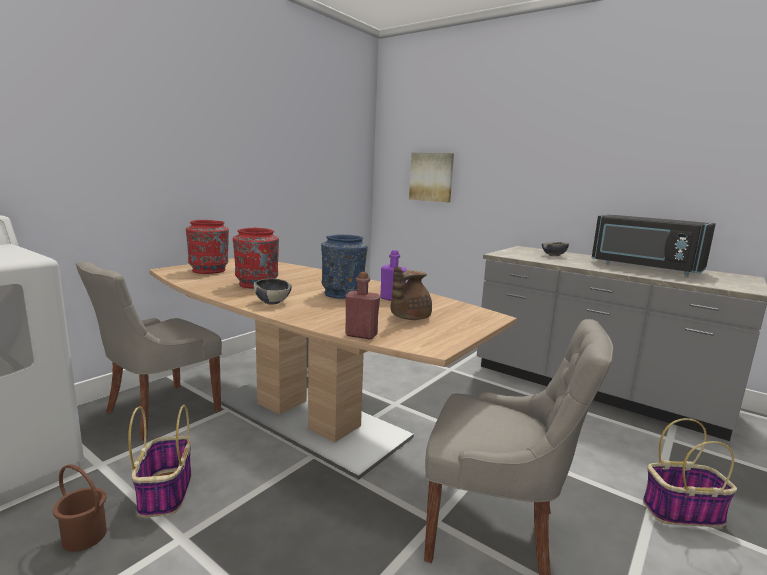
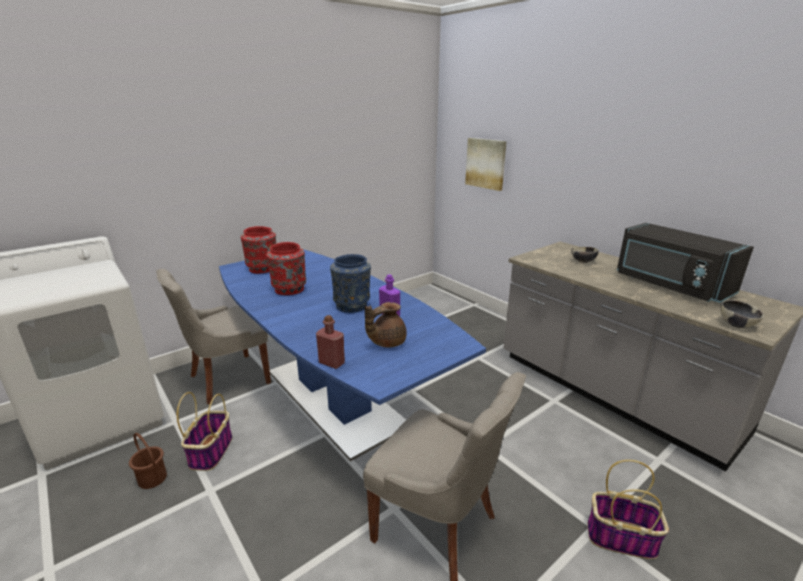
camera: 15 degrees right, 10 degrees up
brown dining table [149,258,517,480] -> blue dining table [219,249,486,461]
bowl [254,278,292,305] -> bowl moved to [720,300,764,328]

